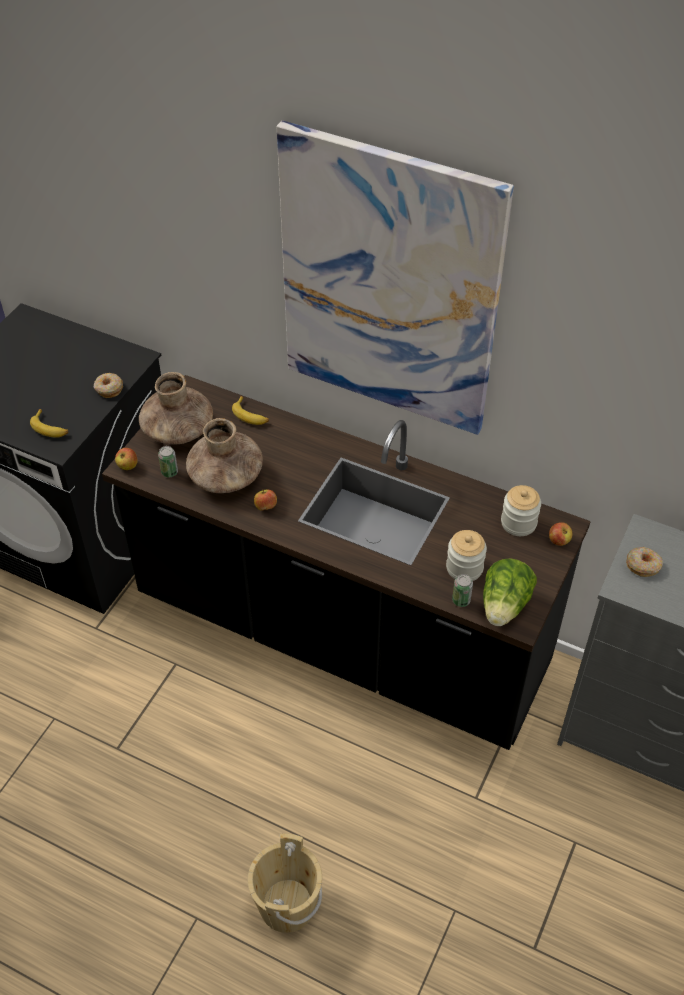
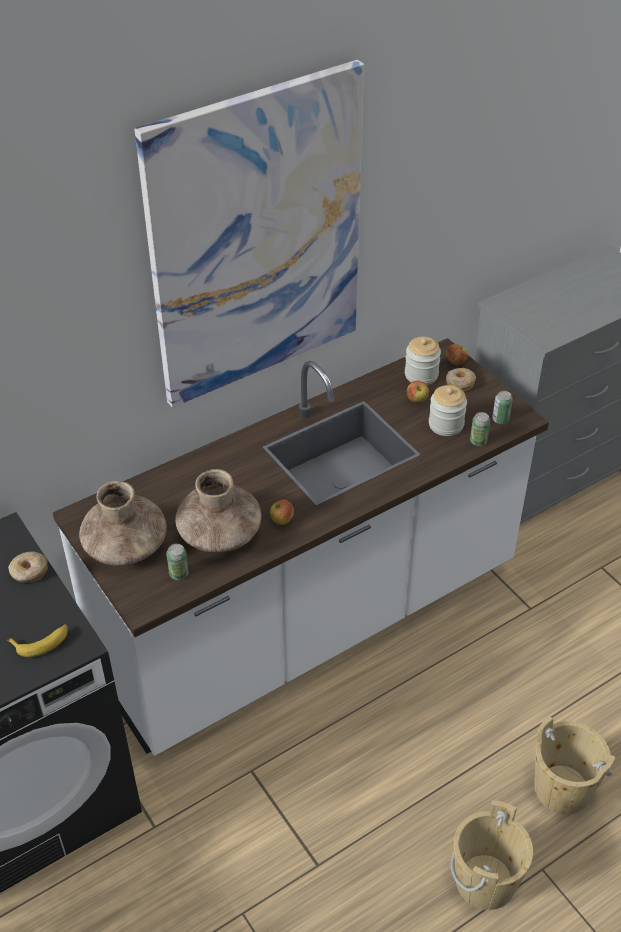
camera: 60 degrees left, 5 degrees down
black counter [102,375,591,750] -> white counter [53,338,549,756]
apple [115,448,138,470] -> apple moved to [407,380,429,403]
banana [232,396,269,425] -> none
lettuce [483,558,537,626] -> can [492,391,513,424]
donut [626,547,663,577] -> donut moved to [446,368,476,392]
none -> beige bucket [451,800,533,910]

